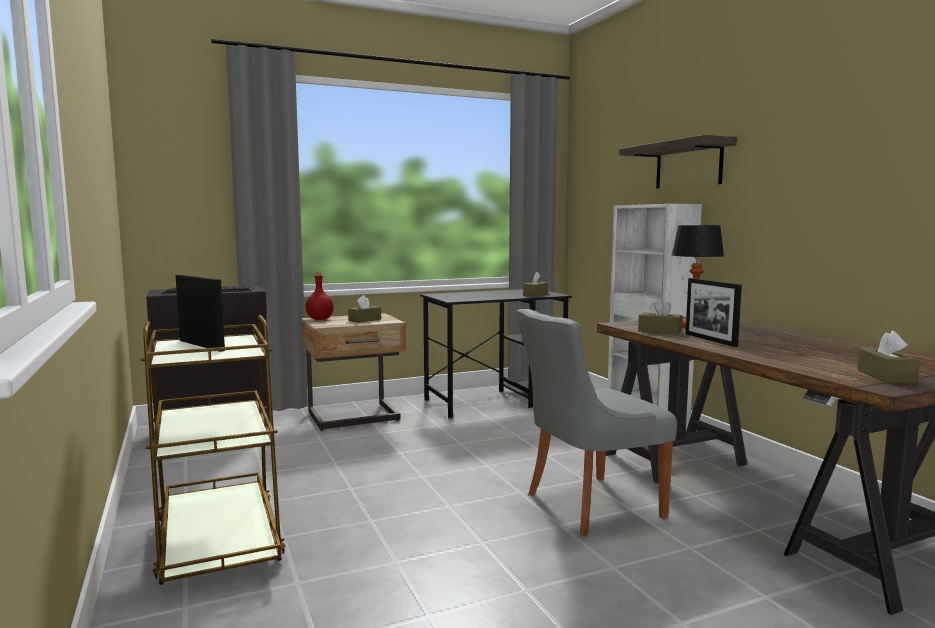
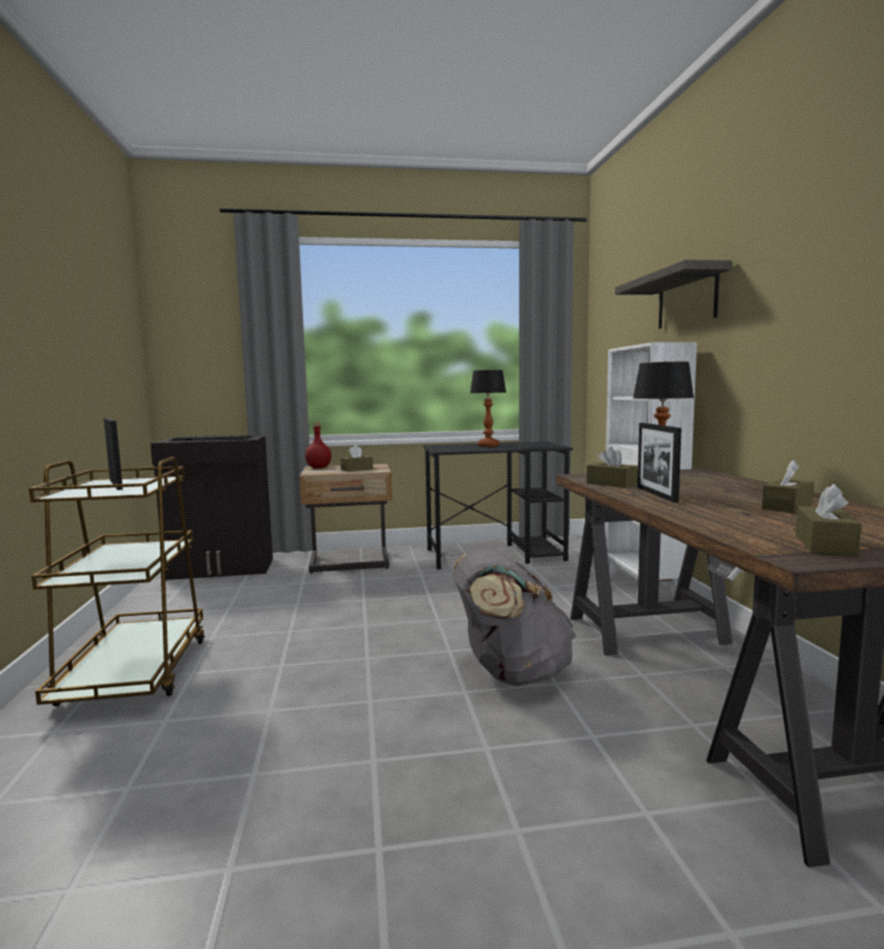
camera: 15 degrees right, 0 degrees up
grey chair [516,309,677,536] -> grey backpack [453,548,576,686]
brown tissue box [523,272,548,297] -> brown tissue box moved to [762,460,814,513]
none -> table lamp [470,370,506,447]

